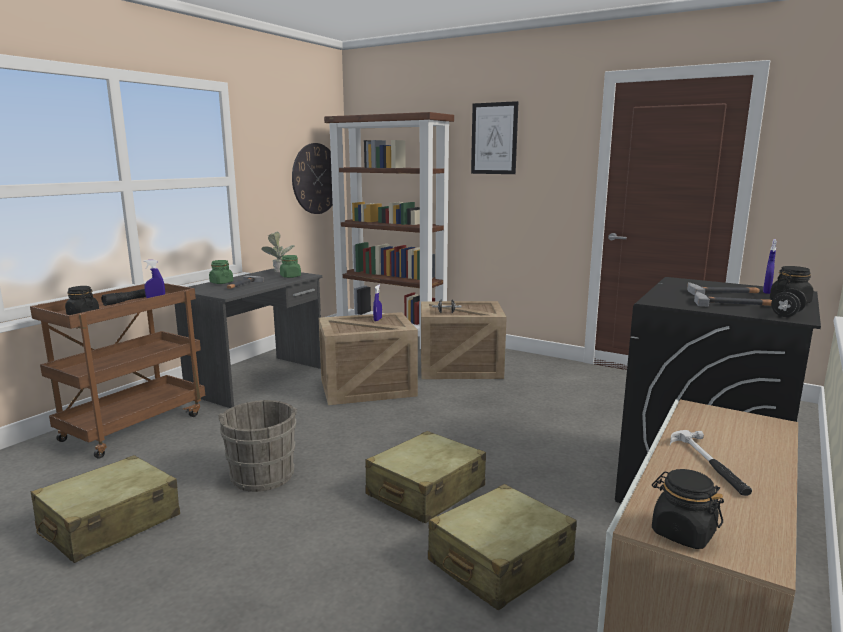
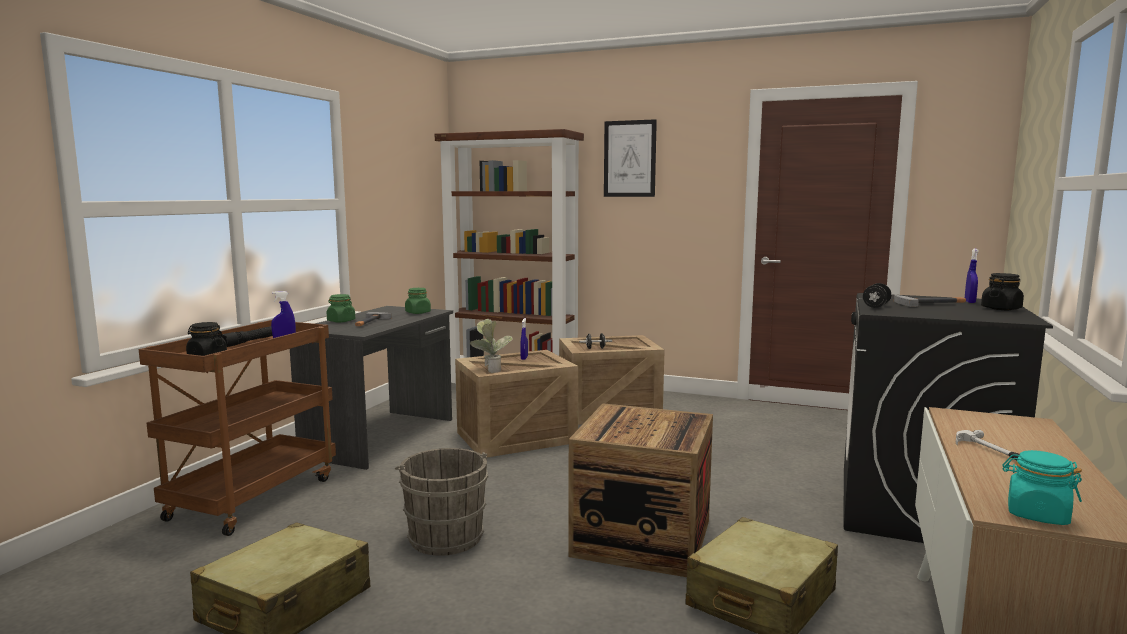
camera: 10 degrees left, 5 degrees down
potted plant [261,231,295,273] -> potted plant moved to [470,319,513,373]
wall clock [292,143,333,214] -> none
beige suitcase [365,431,486,523] -> crate [568,403,713,577]
black jar [652,469,724,549] -> turquoise jar [1002,450,1082,525]
hammer [694,291,772,307] -> none
black dumbbell [771,289,806,317] -> black dumbbell moved to [863,283,891,308]

